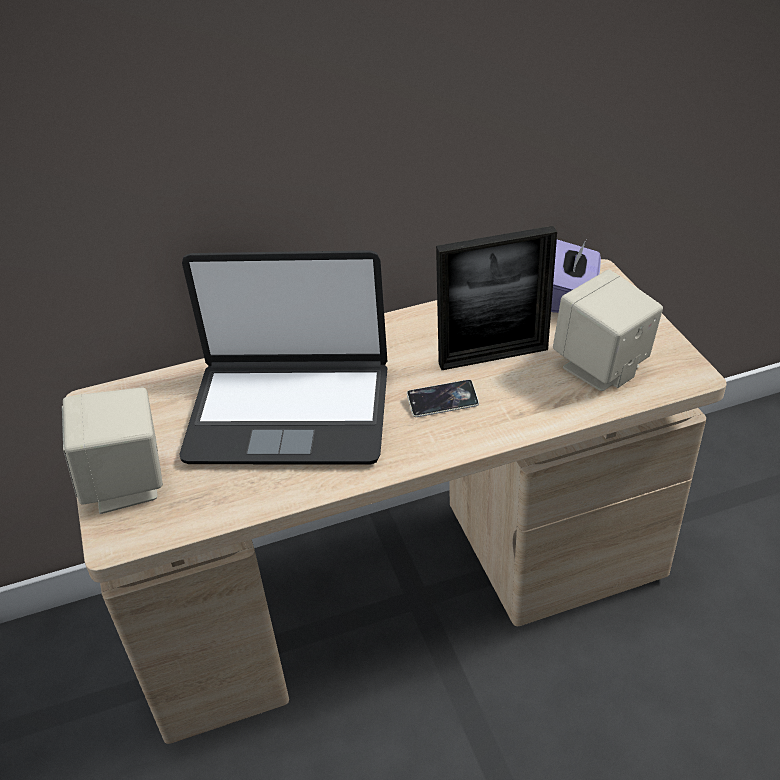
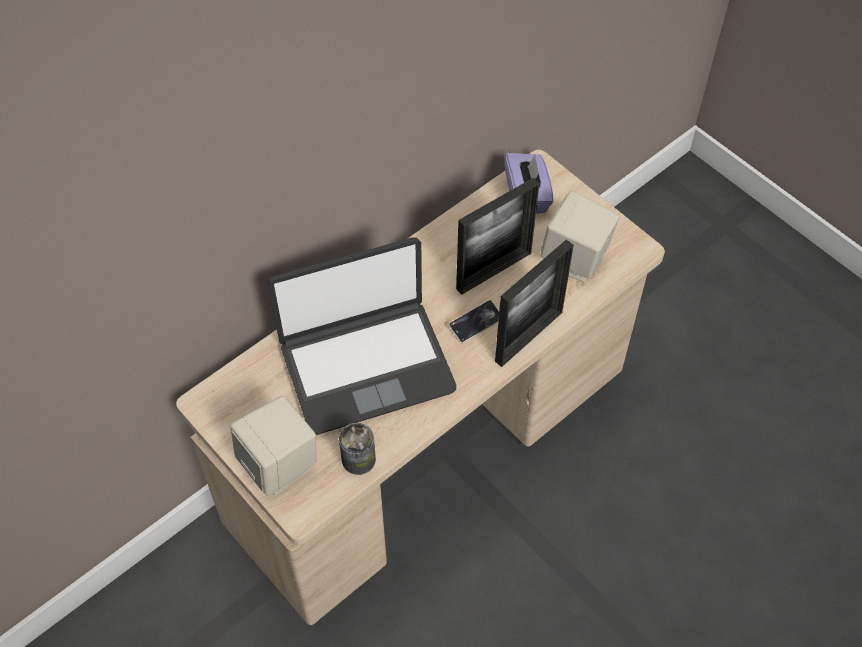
camera: 25 degrees left, 15 degrees up
none -> can [339,423,376,475]
none -> picture frame [495,240,574,367]

